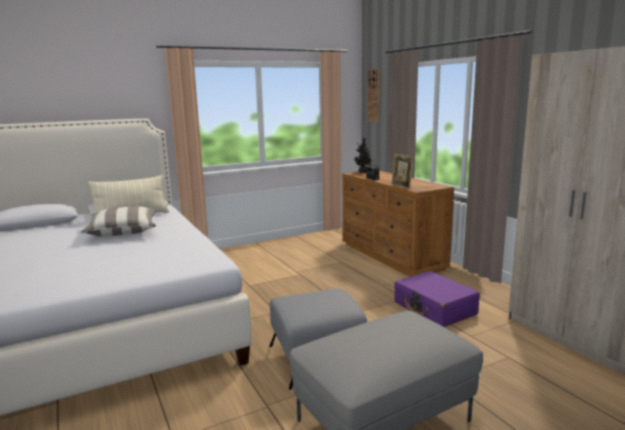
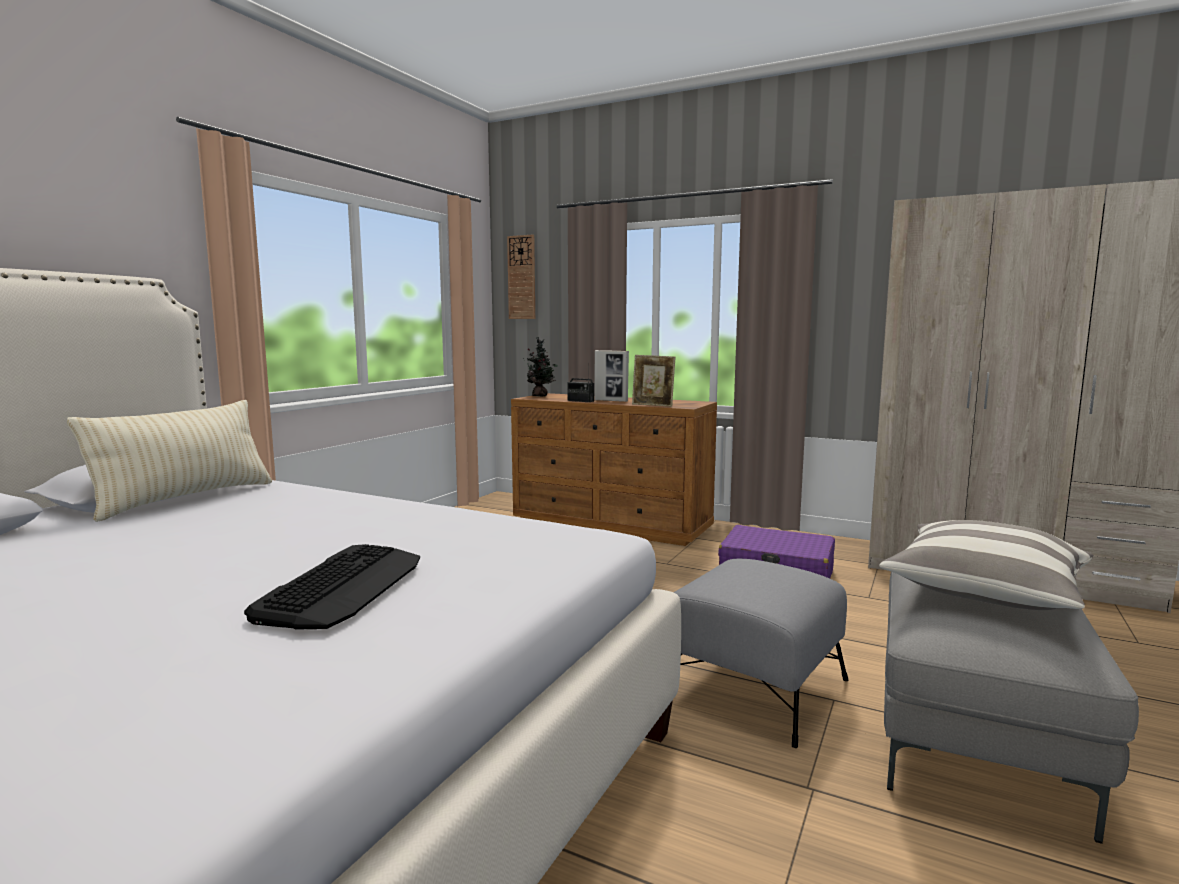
camera: 35 degrees left, 5 degrees down
pillow [80,206,156,237] -> pillow moved to [879,520,1093,610]
none -> keyboard [244,544,420,630]
none -> picture frame [594,350,629,402]

